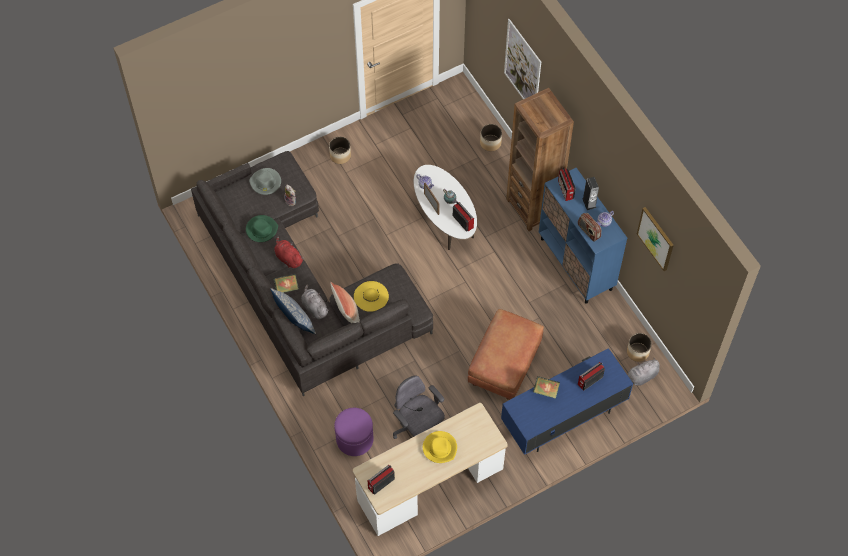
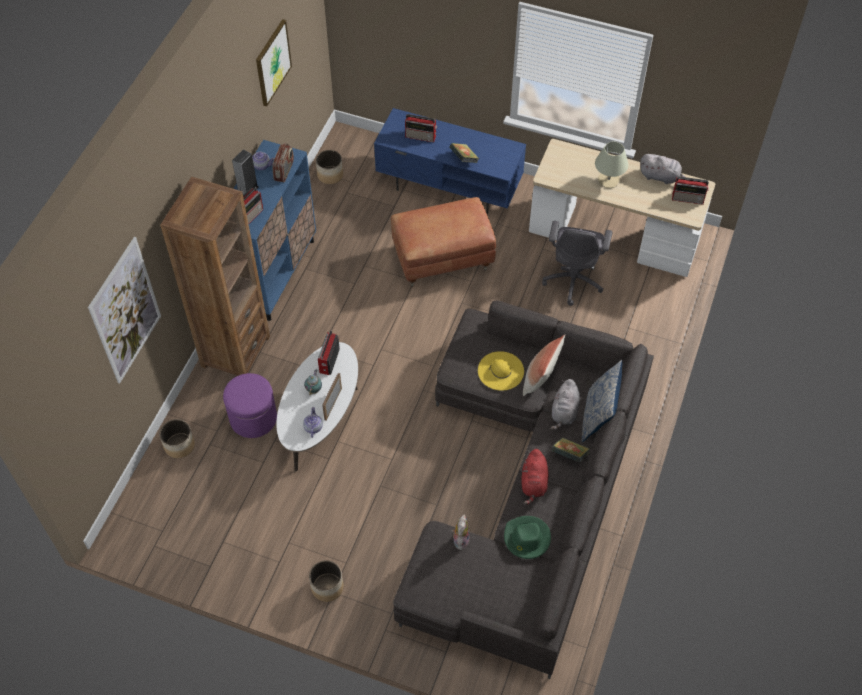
camera: 130 degrees left, 5 degrees down
grey hat [249,168,281,195] -> none
purple ottoman [334,408,374,456] -> purple ottoman moved to [223,373,277,438]
yellow hat [423,431,457,463] -> beige table lamp [595,141,629,188]
grey plush toy [628,358,660,386] -> grey plush toy moved to [640,154,685,184]

